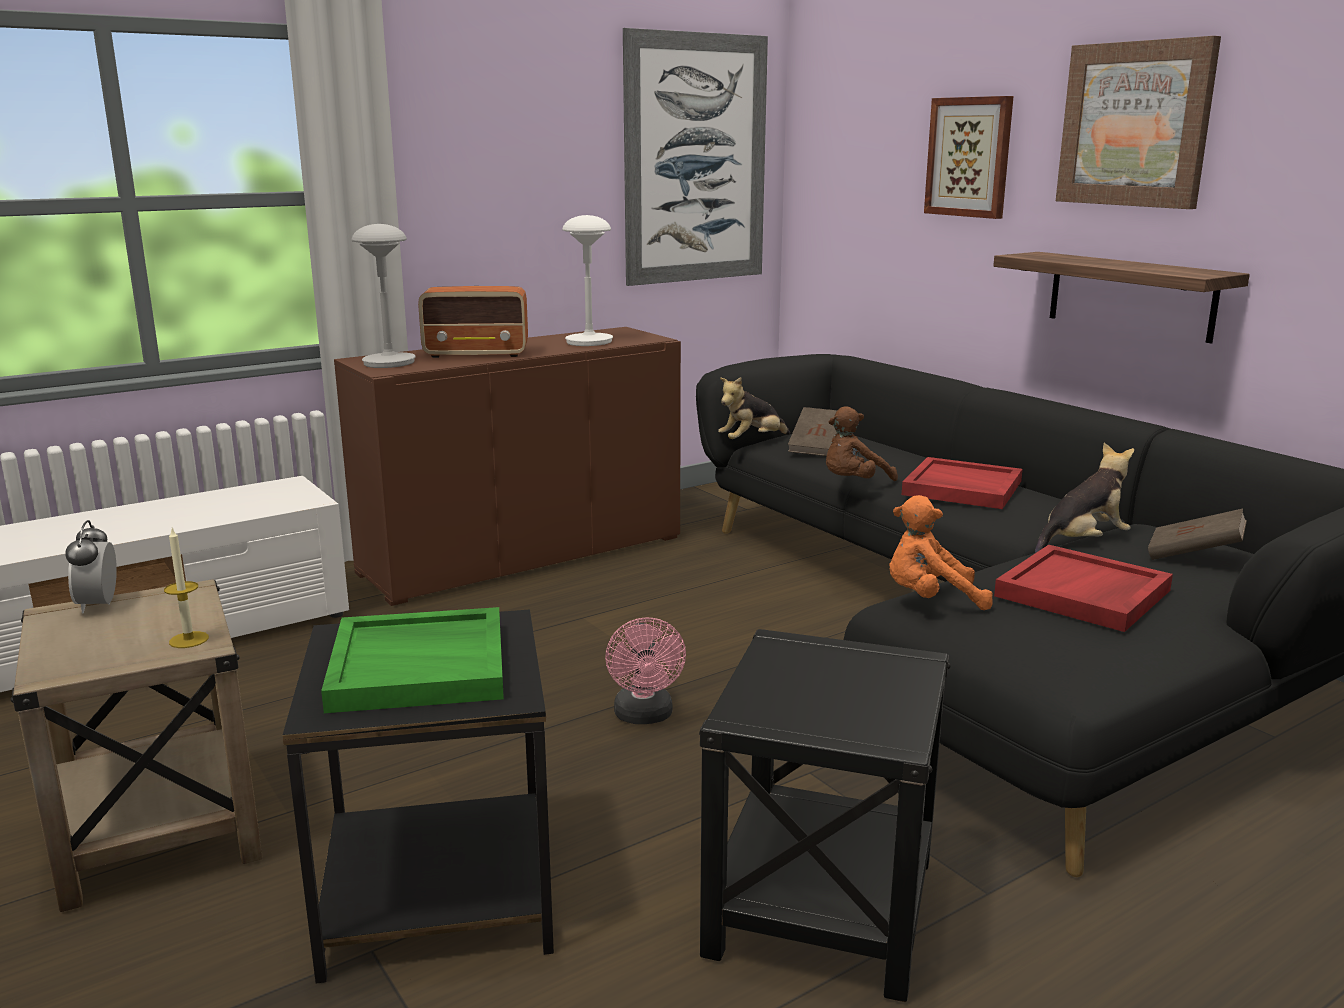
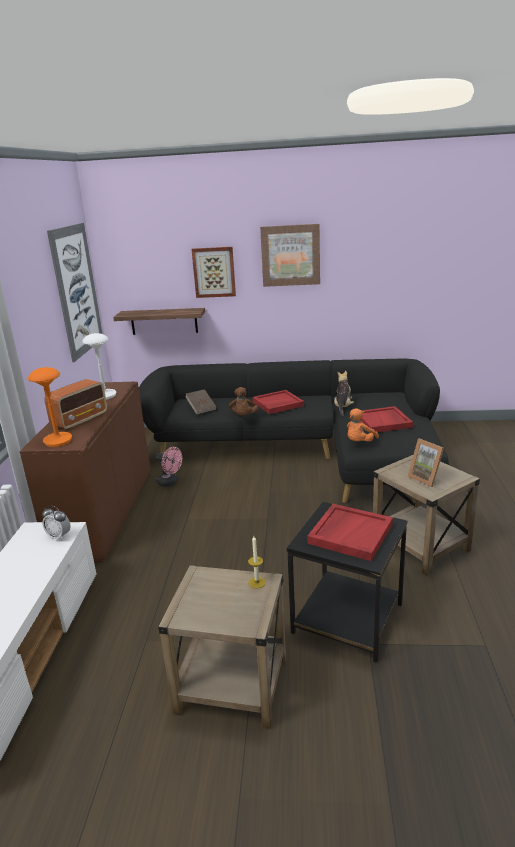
camera: 50 degrees left, 5 degrees up
alarm clock [65,520,117,614] -> alarm clock moved to [42,505,70,541]
green tray [321,607,504,713] -> red tray [307,504,393,561]
grey table lamp [352,224,416,368] -> orange table lamp [28,367,72,447]
pink fan [605,618,686,724] -> pink fan moved to [155,447,182,487]
black side table [699,629,951,1002] -> beige side table [373,455,480,576]
plush toy [718,377,790,439] -> none
shelf [993,252,1250,343] -> shelf moved to [113,308,205,335]
brown book [1148,509,1247,560] -> none
none -> picture frame [407,439,444,487]

